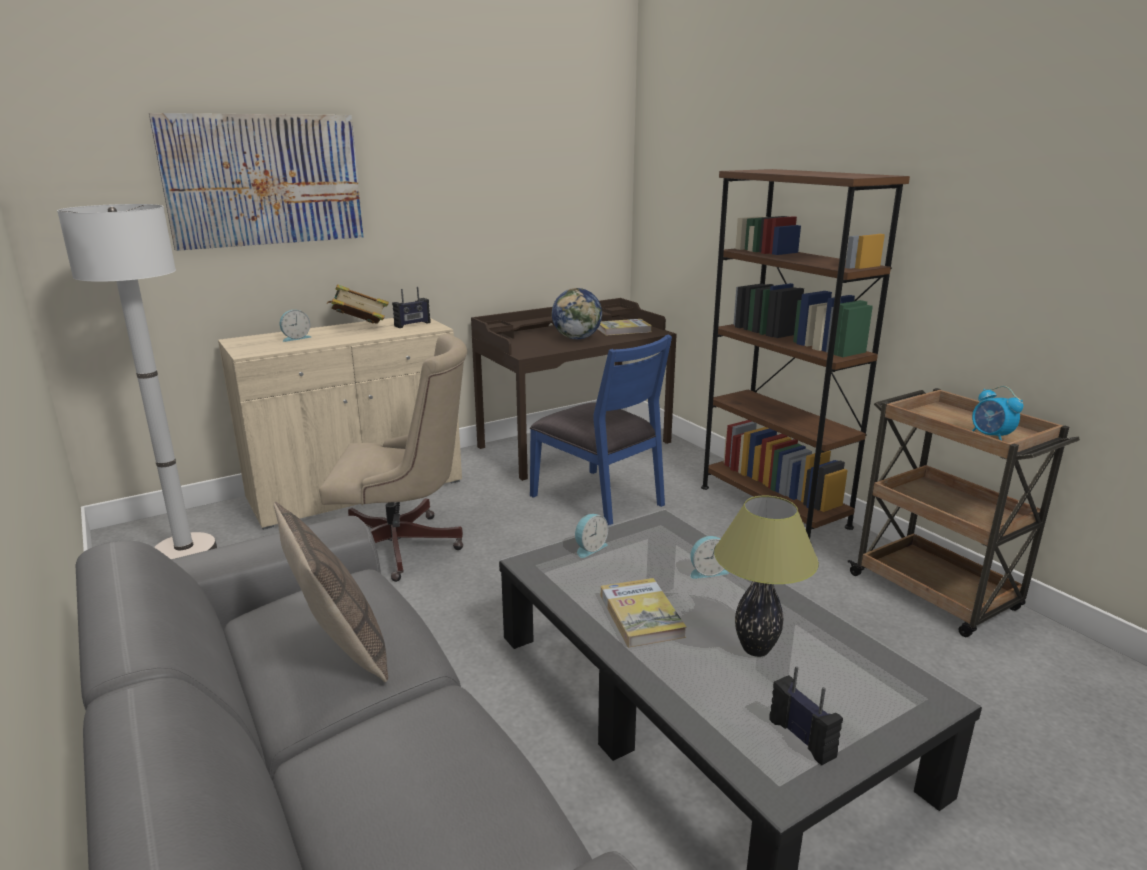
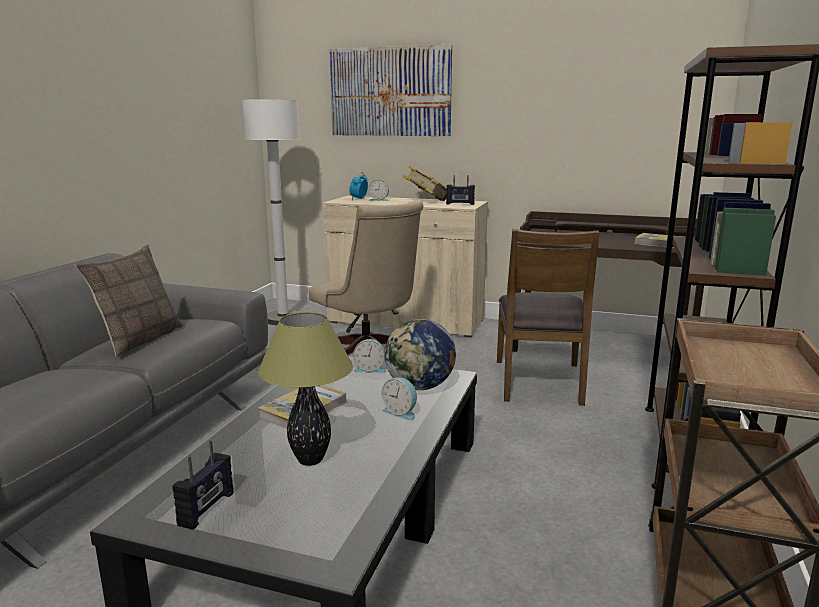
camera: 50 degrees right, 5 degrees down
blue chair [530,334,672,525] -> brown chair [497,229,599,406]
globe [552,288,602,339] -> globe moved to [384,319,456,390]
alarm clock [972,386,1023,440] -> alarm clock moved to [349,172,368,200]

